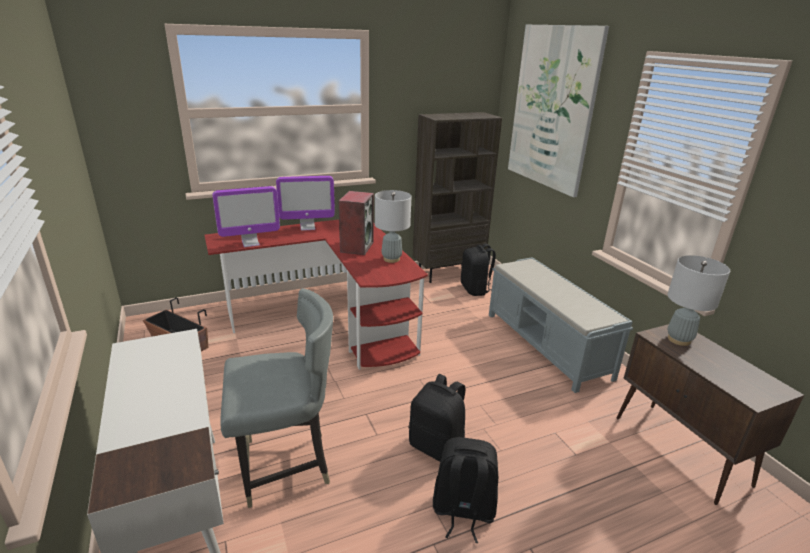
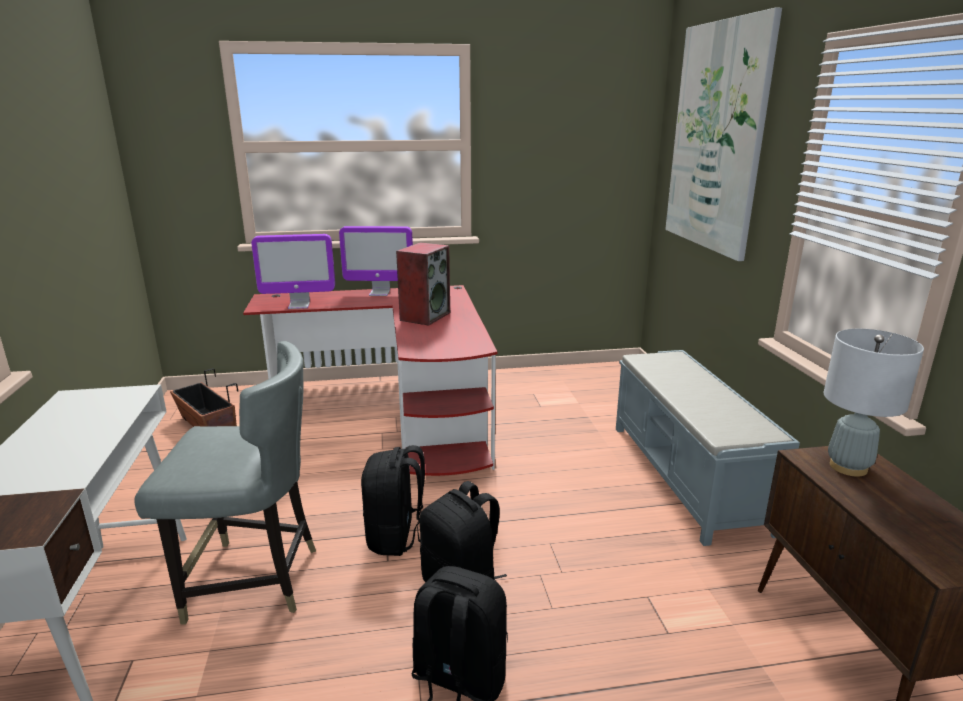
camera: 15 degrees right, 5 degrees down
grey table lamp [375,190,411,263] -> none
brown bookcase [413,112,502,283] -> none
black backpack [461,244,496,296] -> black backpack moved to [361,445,425,556]

